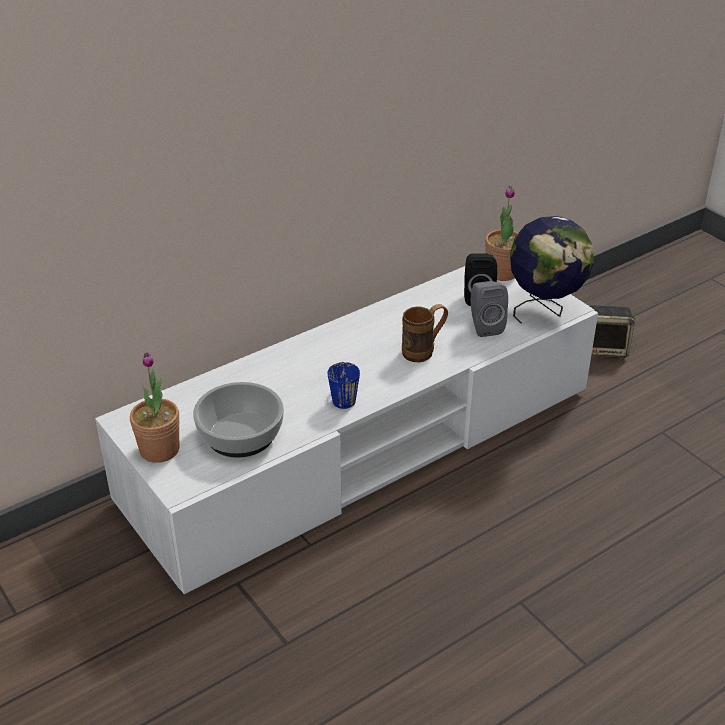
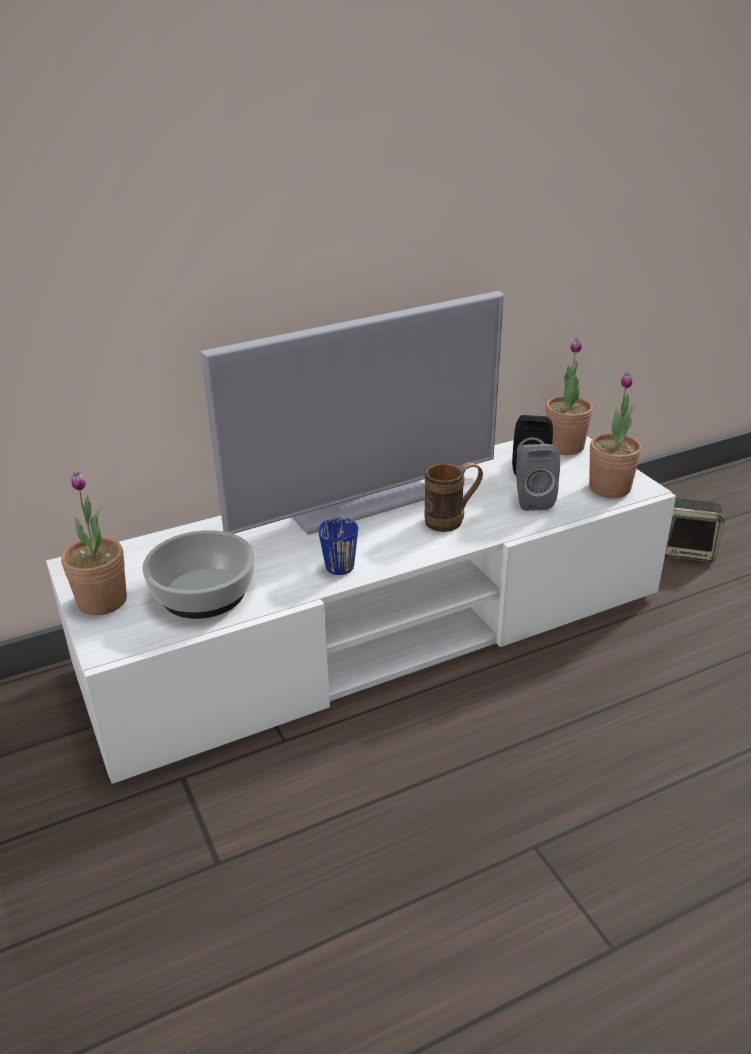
camera: 10 degrees right, 5 degrees down
globe [510,216,594,324] -> potted plant [589,372,642,498]
none -> television [201,291,504,535]

